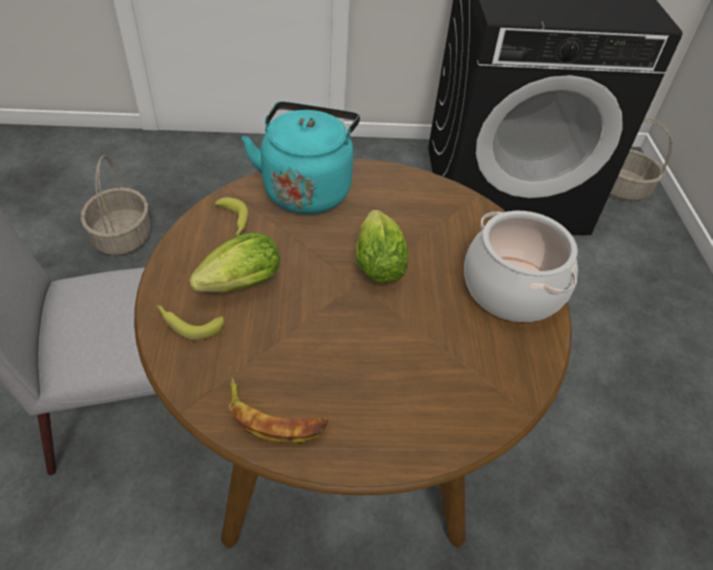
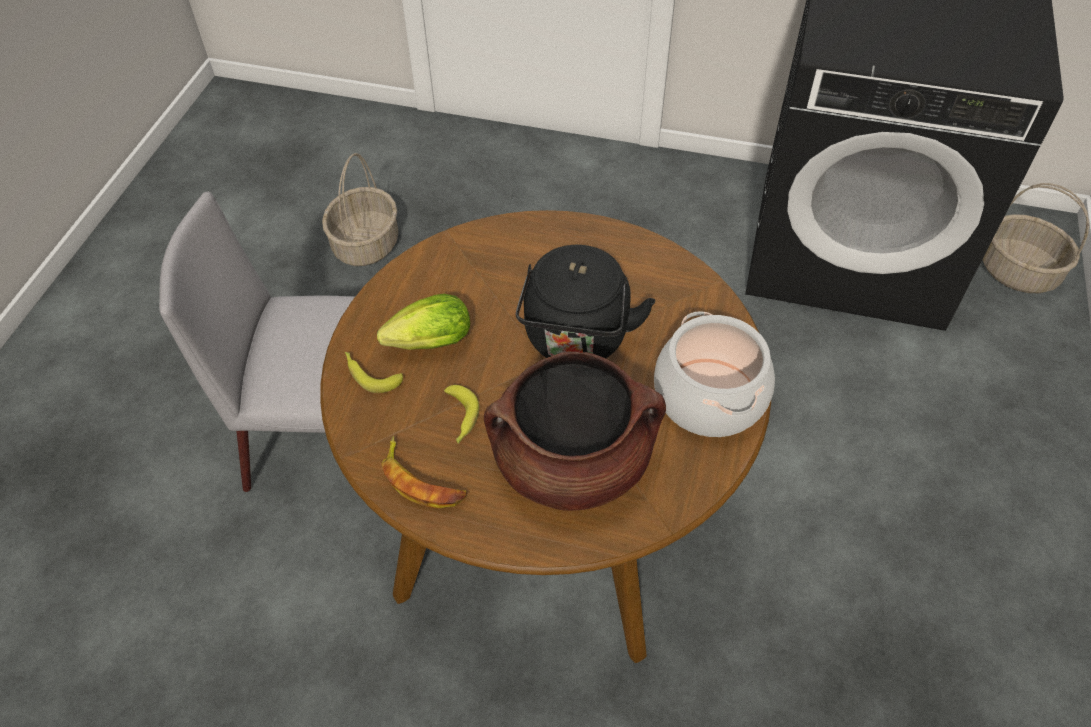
camera: 20 degrees right, 5 degrees up
banana [215,197,249,236] -> banana moved to [444,385,479,444]
turquoise kettle [242,101,360,214] -> none
lettuce [356,210,408,284] -> black kettle [516,245,655,358]
none -> brown cooking pot [484,351,666,511]

